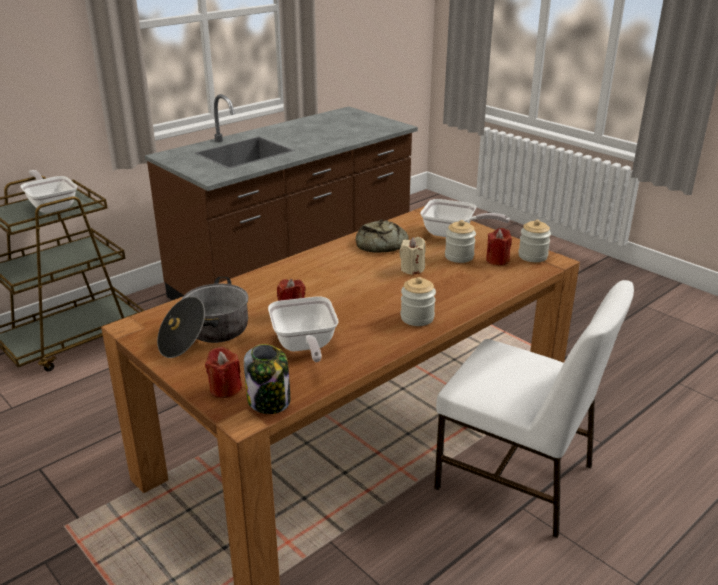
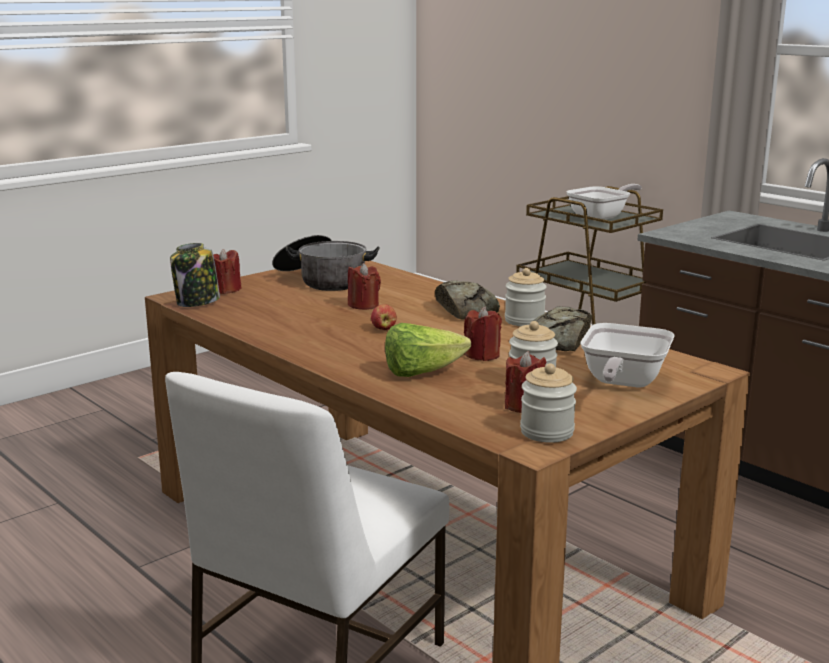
camera: 90 degrees right, 10 degrees down
frying pan [268,296,338,362] -> none
beige candle [399,237,425,275] -> red candle [464,306,502,361]
jar [401,277,436,326] -> jar moved to [505,268,546,326]
none -> apple [371,304,397,330]
none -> lettuce [385,323,471,377]
none -> bread [435,280,500,320]

